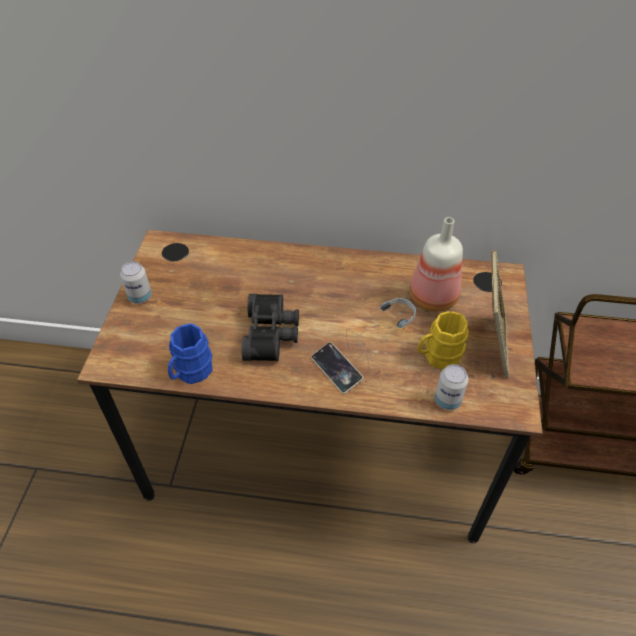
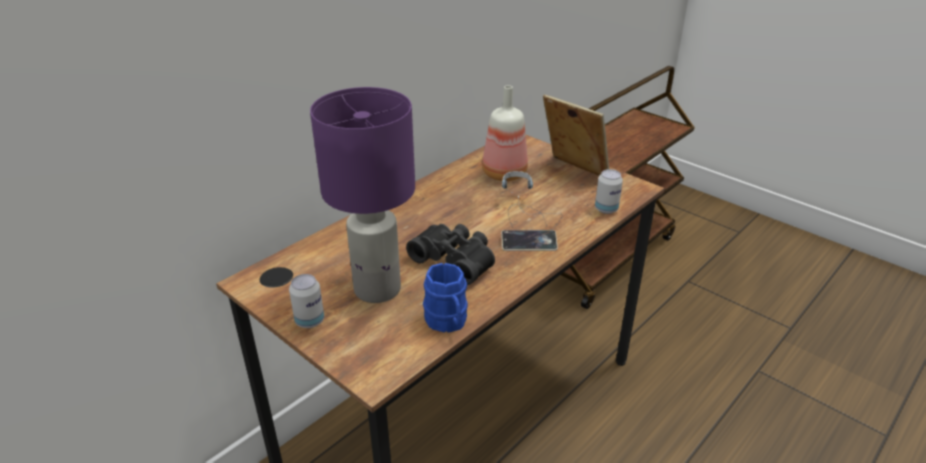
camera: 55 degrees left, 15 degrees down
yellow mug [418,311,469,370] -> none
none -> purple table lamp [310,87,415,303]

